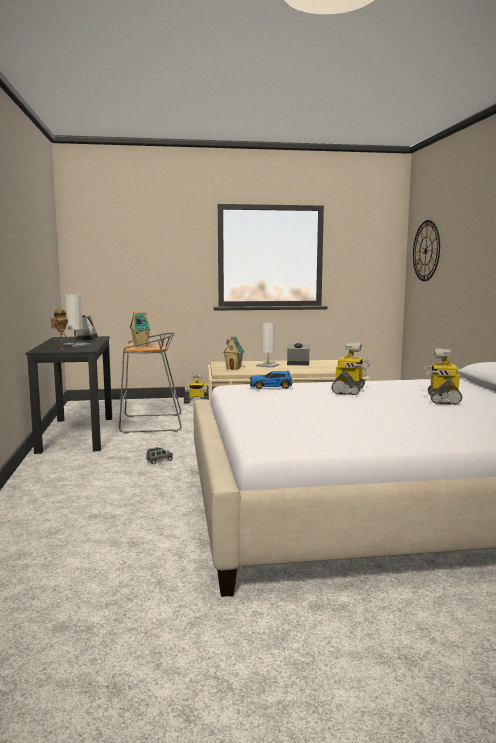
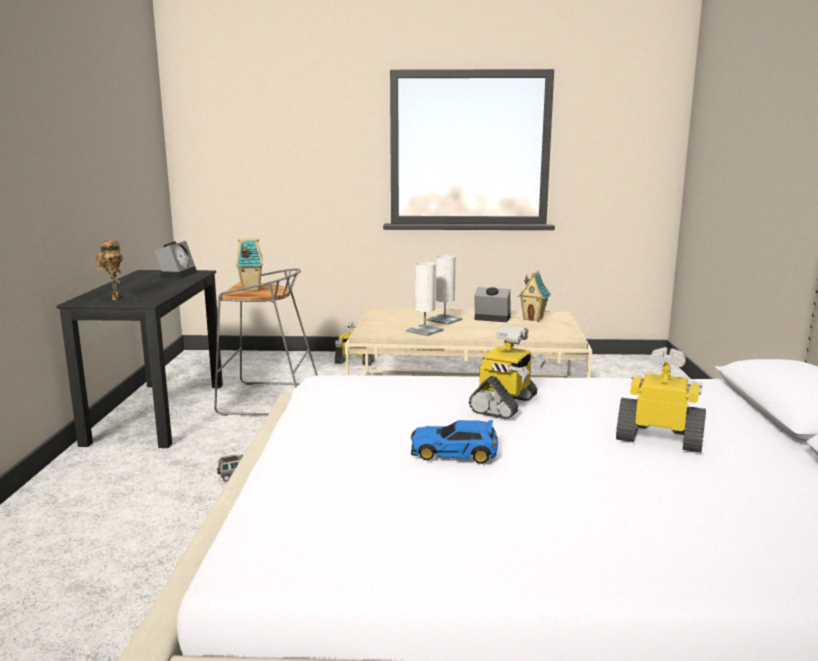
camera: 10 degrees right, 5 degrees up
white table lamp [63,294,90,347] -> white table lamp moved to [406,262,444,336]
toy house [222,335,245,370] -> toy house moved to [518,271,551,322]
toy car [250,370,293,389] -> toy car moved to [411,420,498,464]
wall clock [413,220,440,281] -> none
toy robot [424,349,462,404] -> toy robot turned 90 degrees clockwise [616,347,706,453]

